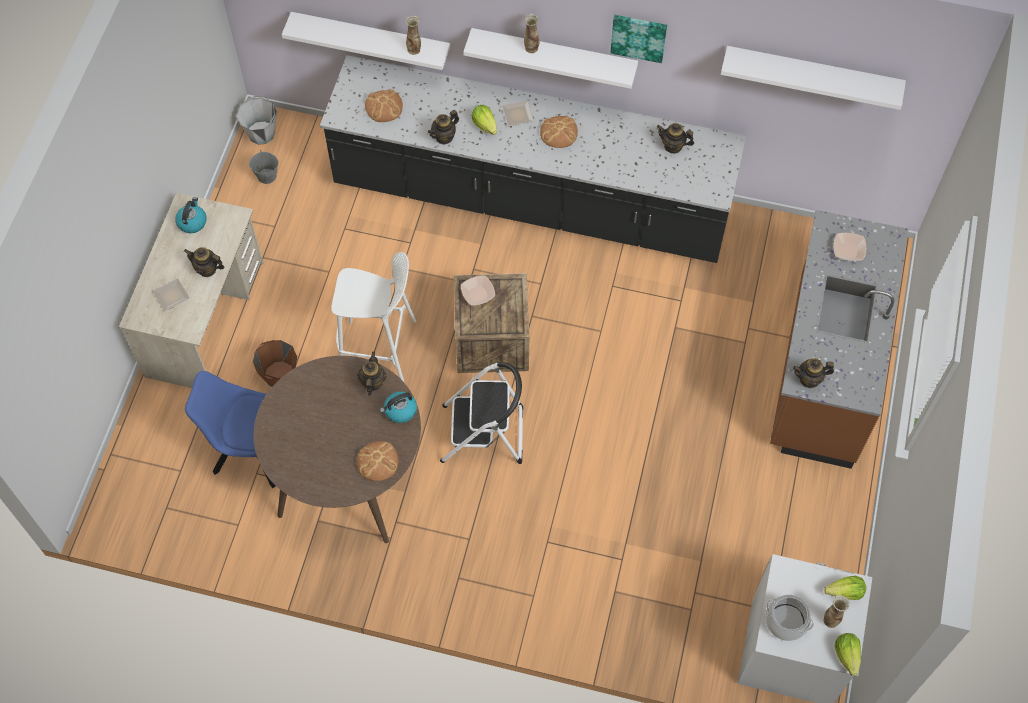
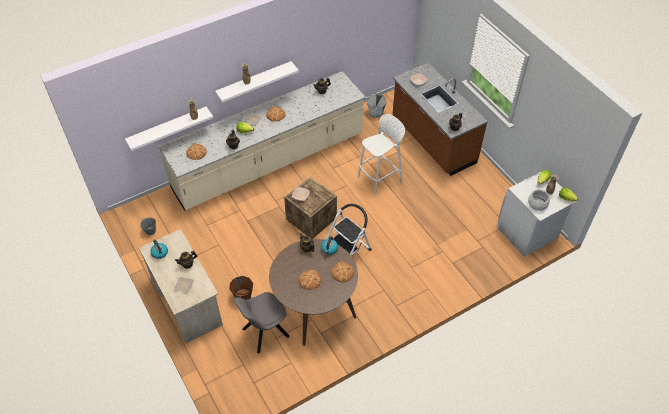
camera: 45 degrees left, 10 degrees down
blue chair [185,371,276,488] -> grey chair [234,292,290,353]
grey bucket [236,96,277,145] -> grey bucket moved to [367,93,386,118]
black counter [320,55,746,263] -> beige counter [158,71,366,211]
white stool [331,252,416,383] -> white stool moved to [358,114,405,195]
picture [610,15,667,63] -> none
white shelf [721,46,906,110] -> none
none -> bread [299,270,321,290]

